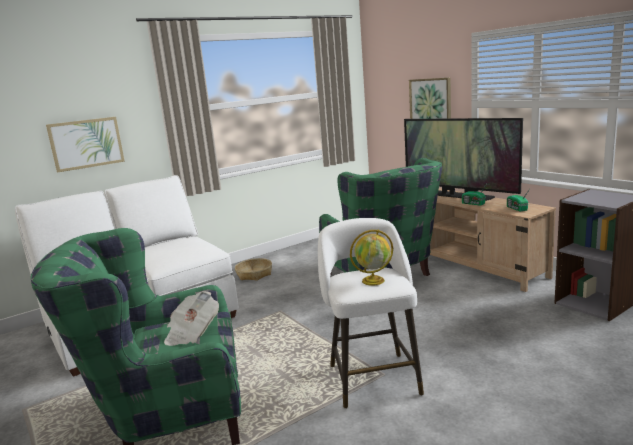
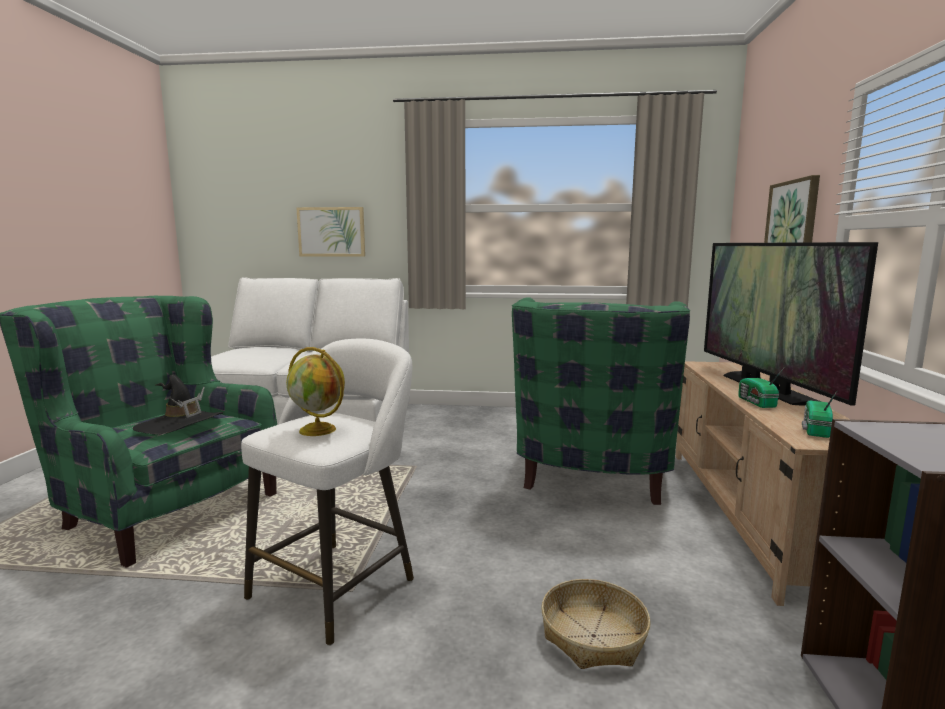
camera: 40 degrees right, 5 degrees down
newspaper [164,291,219,346] -> black hat [133,374,224,434]
basket [235,258,272,281] -> basket moved to [541,579,651,669]

